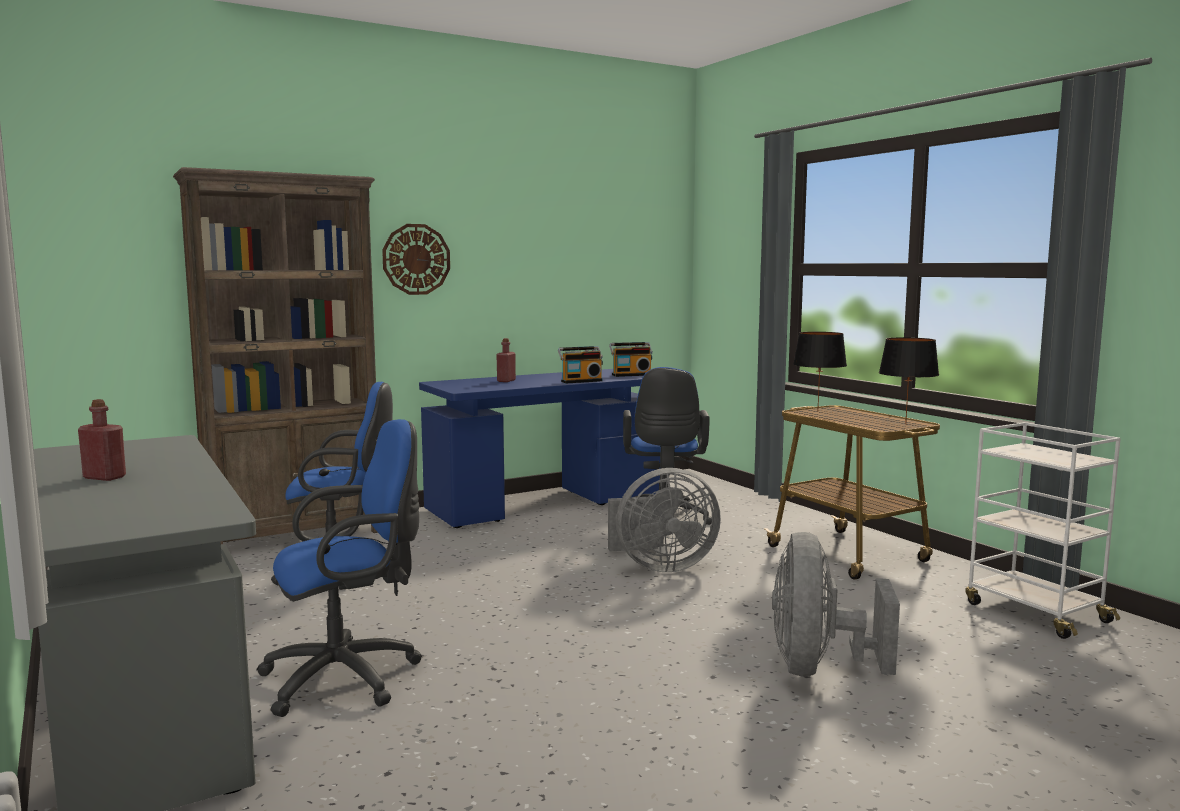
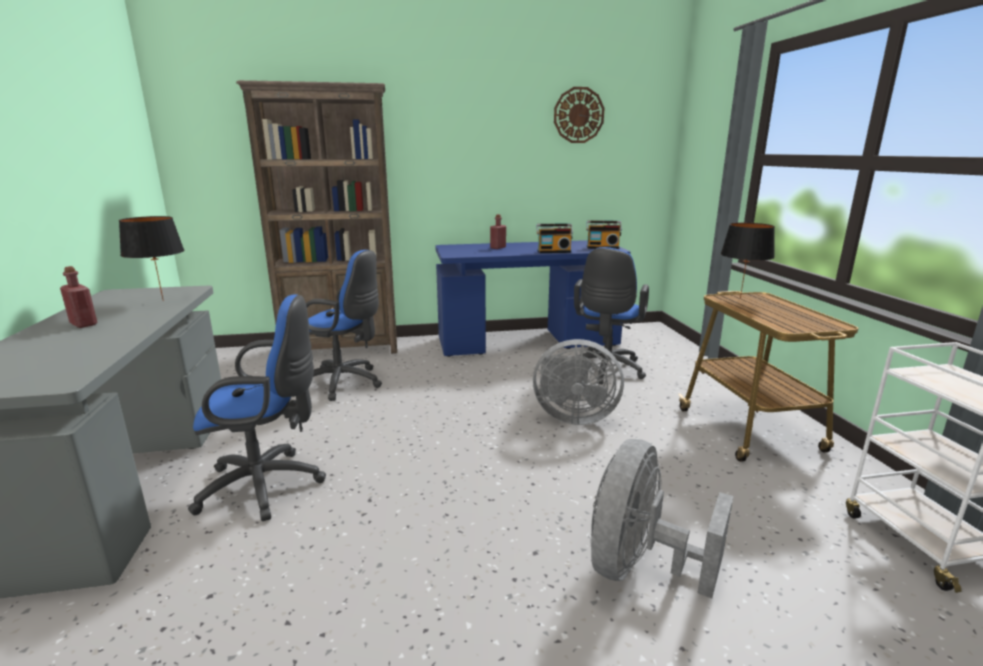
camera: 20 degrees right, 10 degrees up
wall clock [382,224,450,295] -> wall clock moved to [554,87,604,143]
black table lamp [879,337,939,425] -> black table lamp moved to [119,216,184,301]

